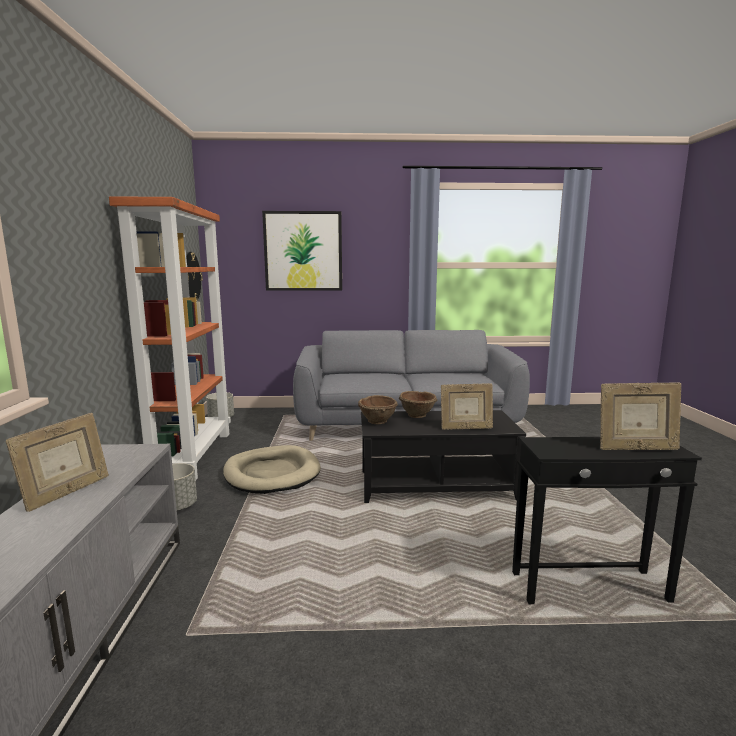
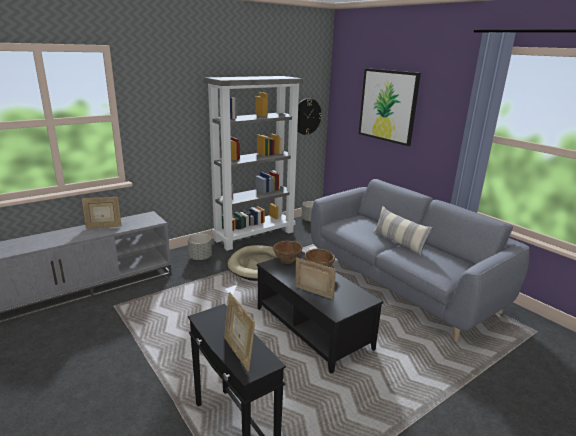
camera: 55 degrees right, 10 degrees up
orange bookcase [109,196,231,480] -> grey bookcase [204,76,303,251]
picture frame [441,383,493,430] -> picture frame turned 150 degrees clockwise [296,257,336,299]
none -> pillow [373,206,433,256]

